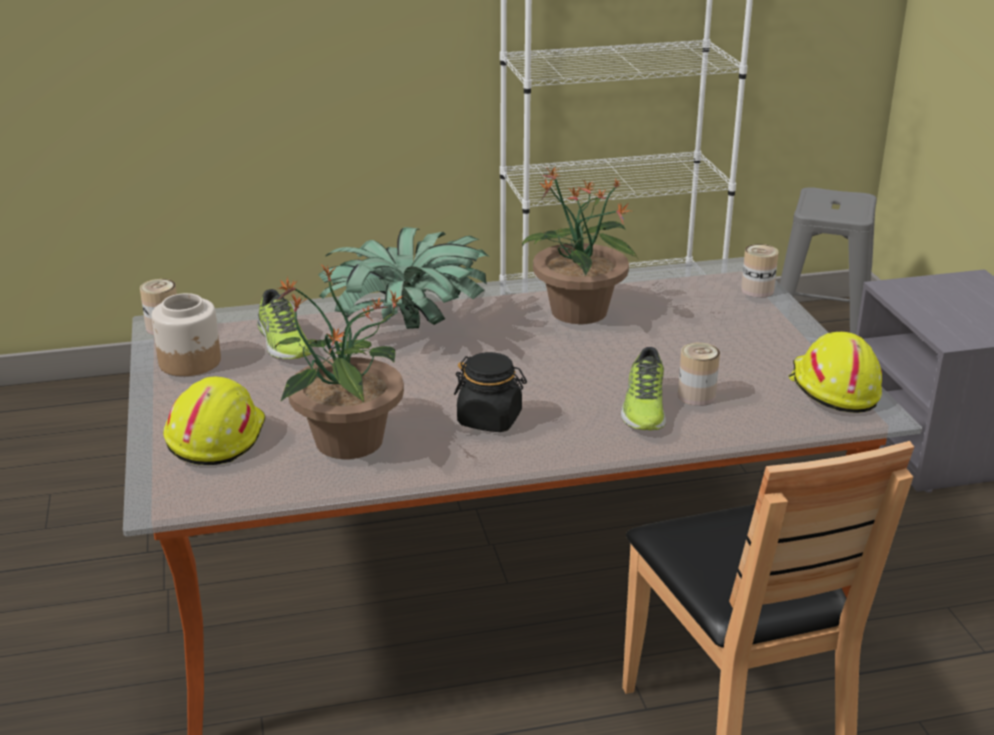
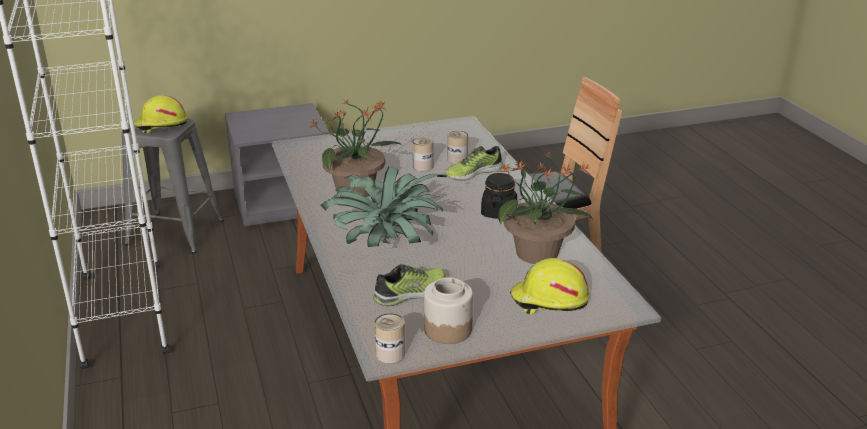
camera: 95 degrees left, 0 degrees up
shoe [621,347,666,430] -> shoe turned 150 degrees clockwise [446,146,503,180]
can [741,244,779,298] -> can moved to [412,137,433,171]
yellow hard hat [789,332,882,413] -> yellow hard hat moved to [134,95,187,133]

